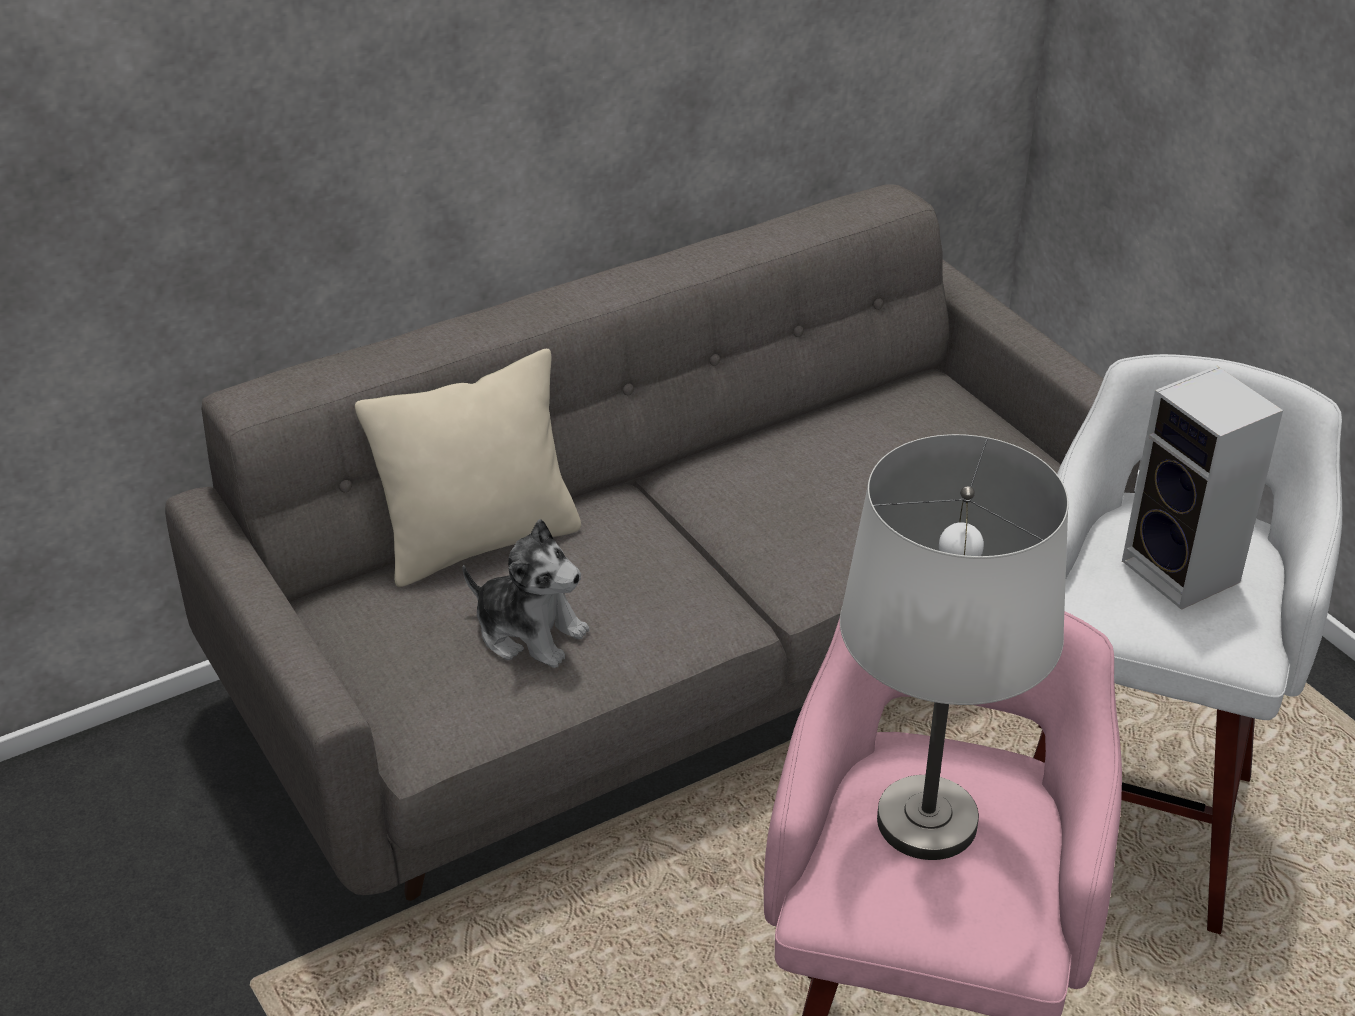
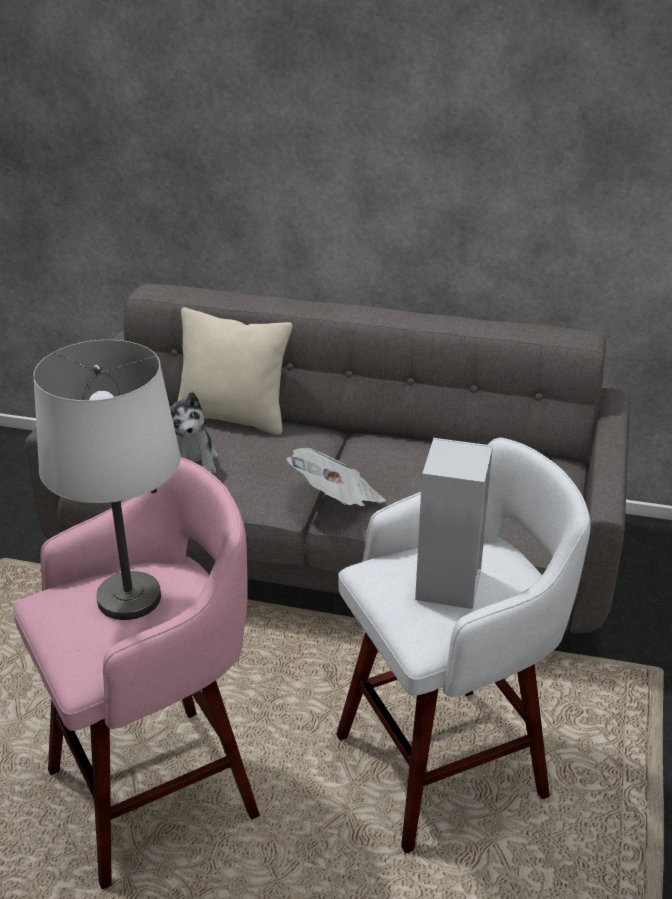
camera: 45 degrees right, 5 degrees down
none -> newspaper [286,448,386,507]

